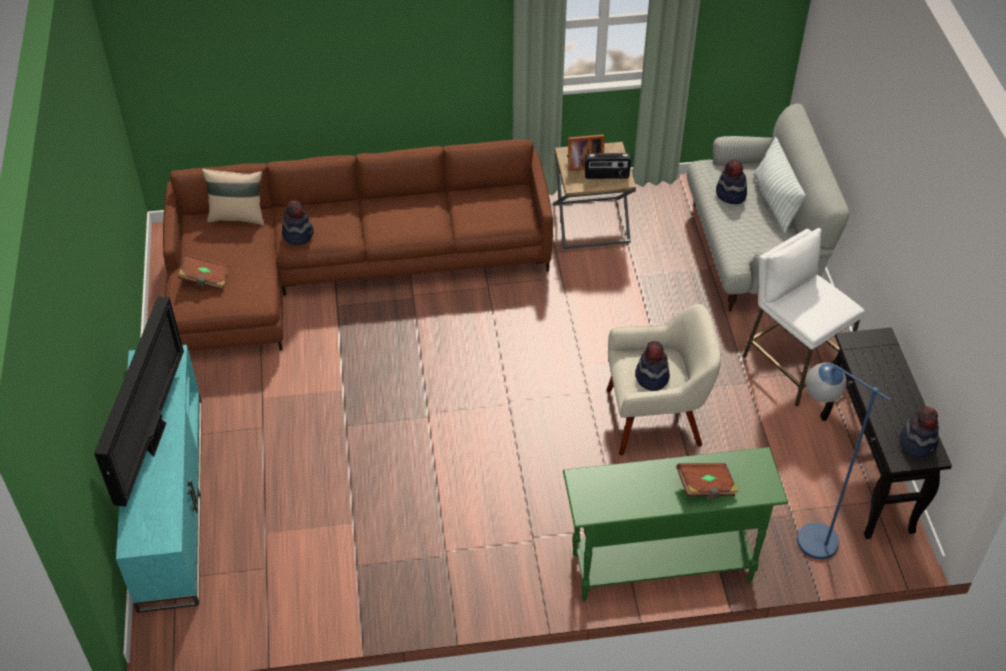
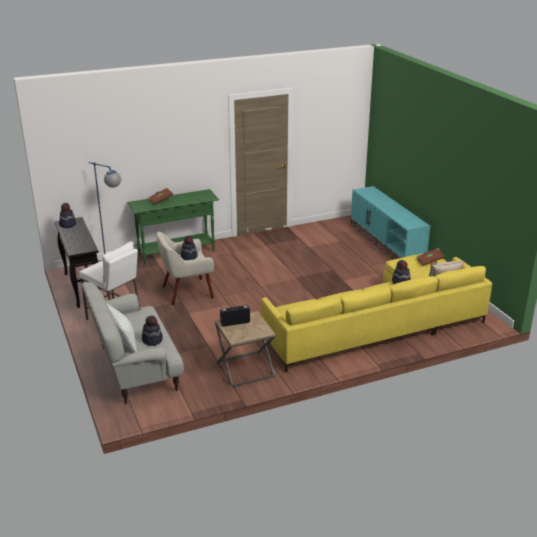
camera: 165 degrees right, 20 degrees down
television [94,296,184,506] -> none
brown sofa [163,139,553,351] -> yellow sofa [261,253,492,372]
picture frame [567,135,604,171] -> none

